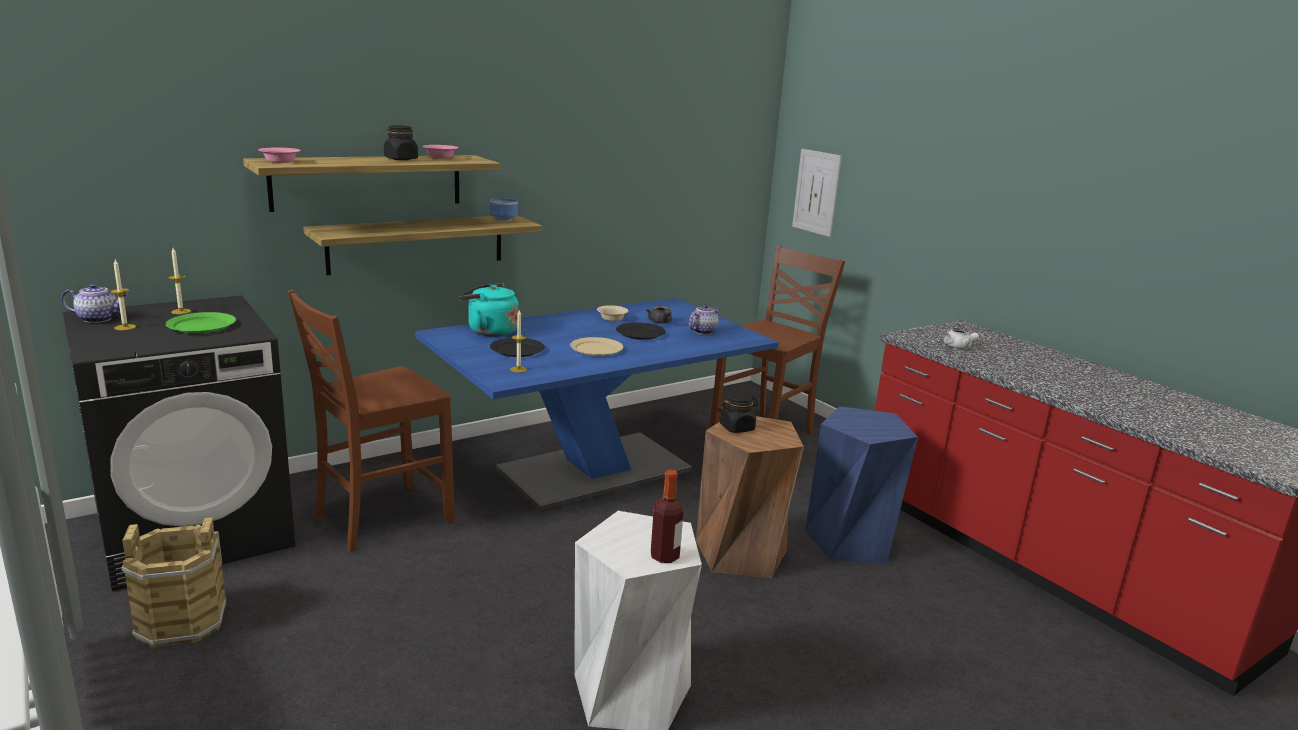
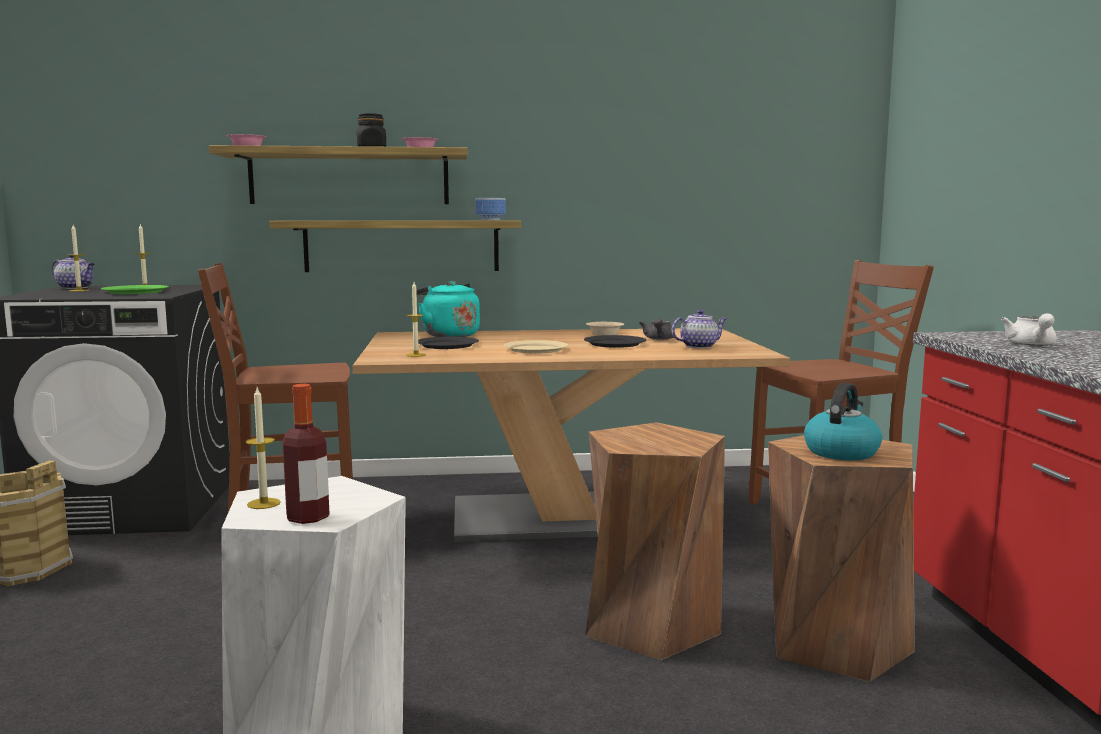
camera: 30 degrees right, 10 degrees down
blue dining table [415,298,779,511] -> brown dining table [353,328,790,542]
black jar [720,392,758,433] -> none
picture [792,149,842,237] -> none
blue stool [805,406,918,564] -> brown stool [768,435,915,682]
none -> candle [246,388,281,509]
none -> kettle [804,383,882,460]

